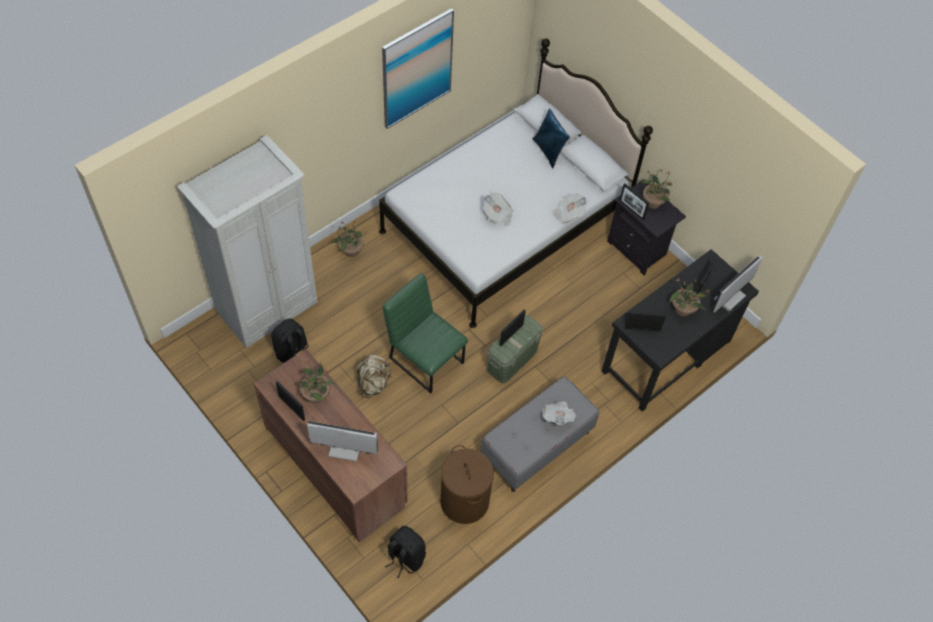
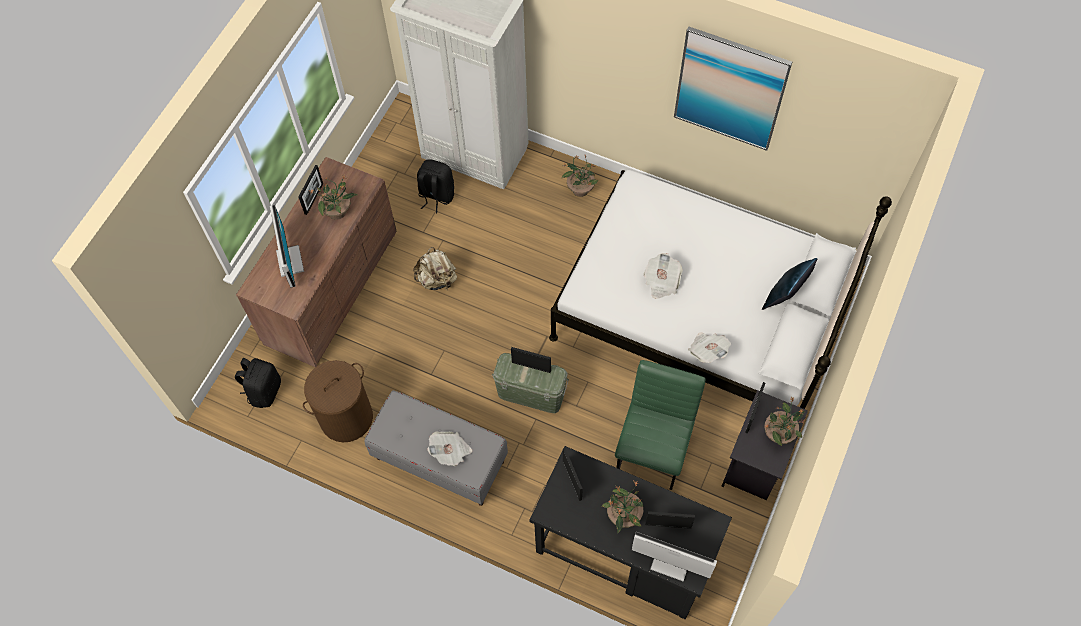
camera: 70 degrees right, 5 degrees up
green chair [383,273,468,393] -> green chair moved to [615,360,706,490]

